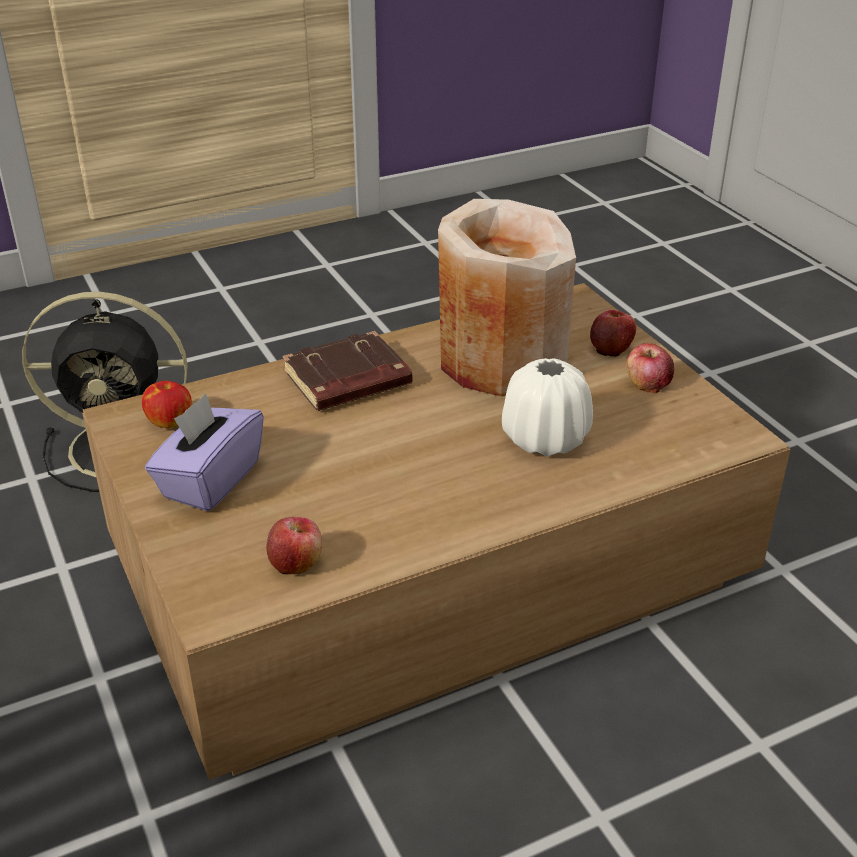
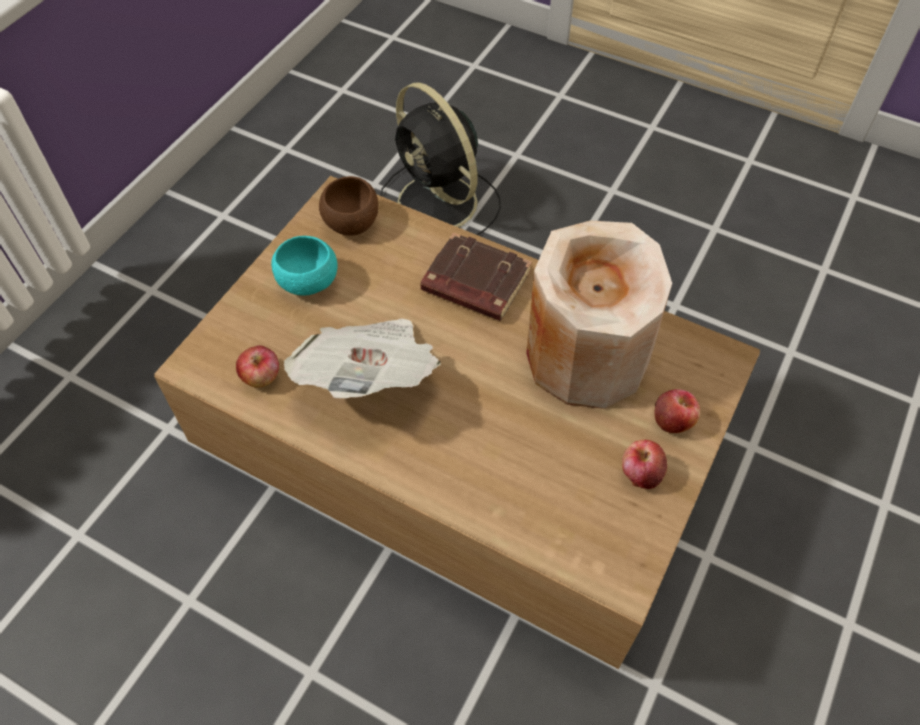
camera: 55 degrees right, 20 degrees up
apple [142,381,192,428] -> brown bowl [319,176,378,235]
purple tissue box [145,393,264,511] -> turquoise bowl [271,236,338,296]
white vase [502,358,593,457] -> none
none -> newspaper [284,318,441,398]

